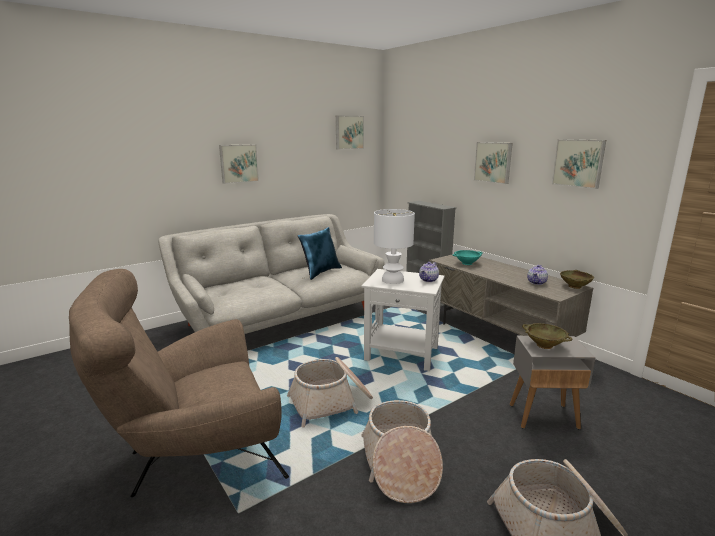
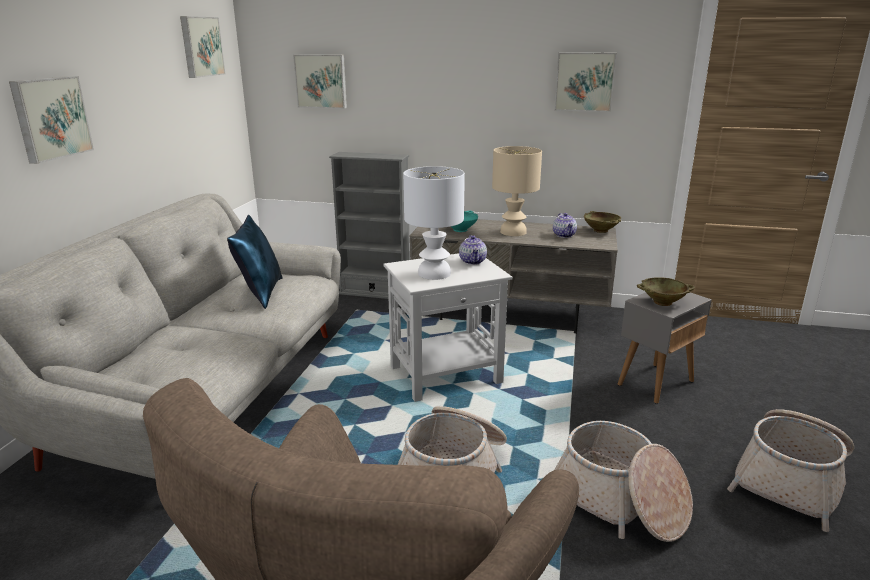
camera: 40 degrees left, 5 degrees up
picture [474,142,513,184] -> picture moved to [293,54,347,109]
none -> beige table lamp [492,146,542,236]

